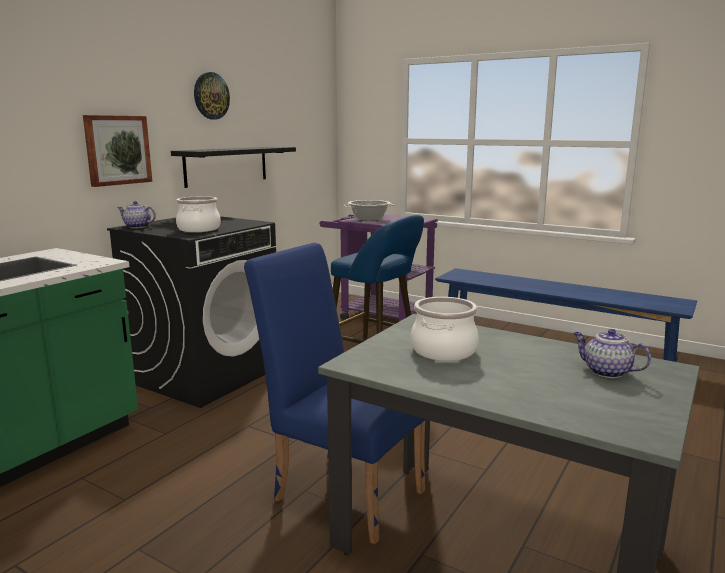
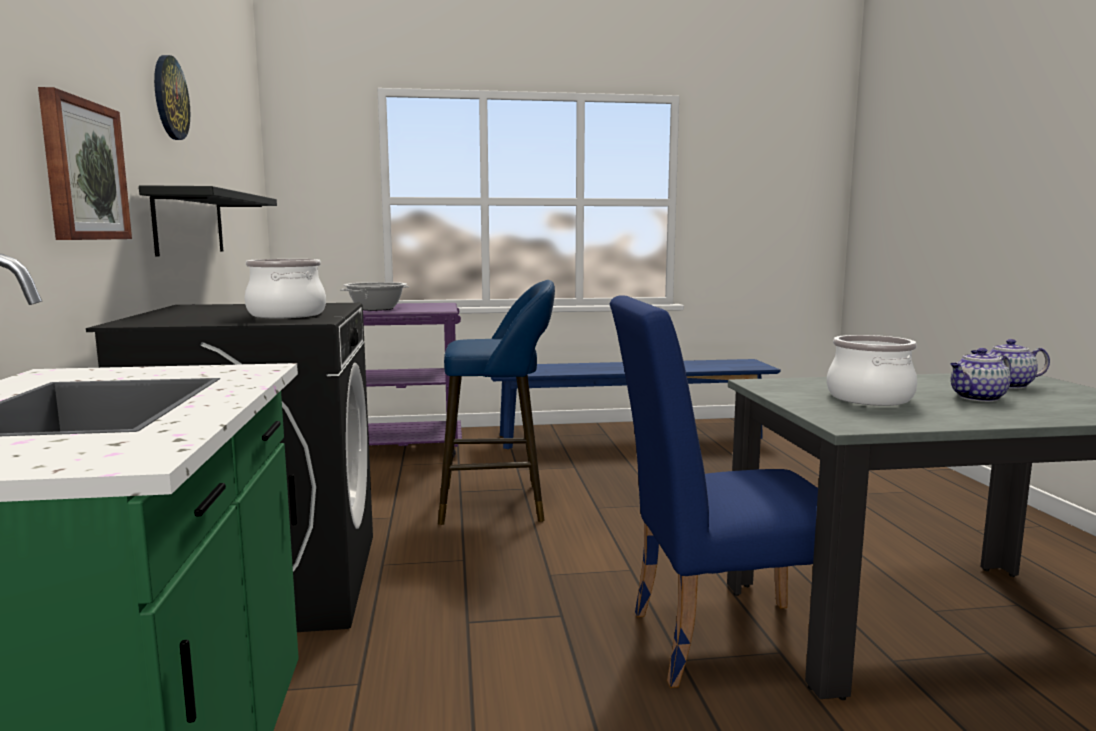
camera: 40 degrees left, 5 degrees down
teapot [117,201,156,228] -> teapot moved to [950,348,1011,402]

